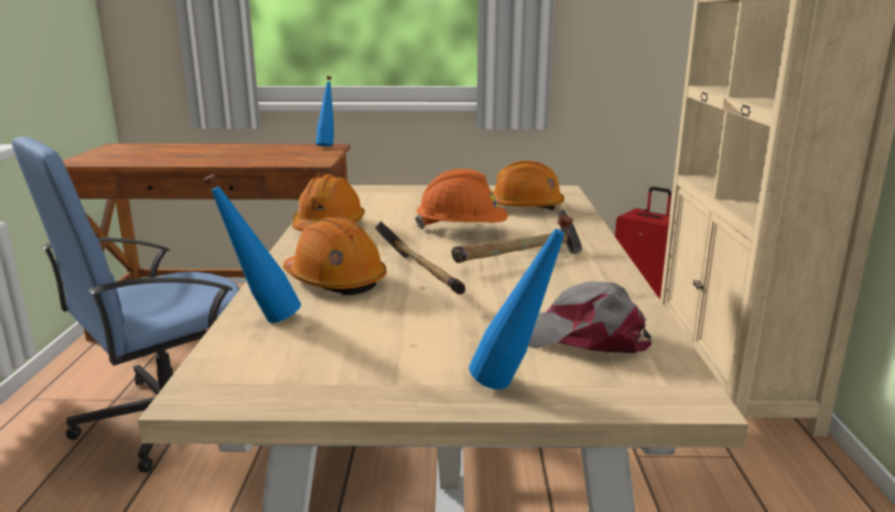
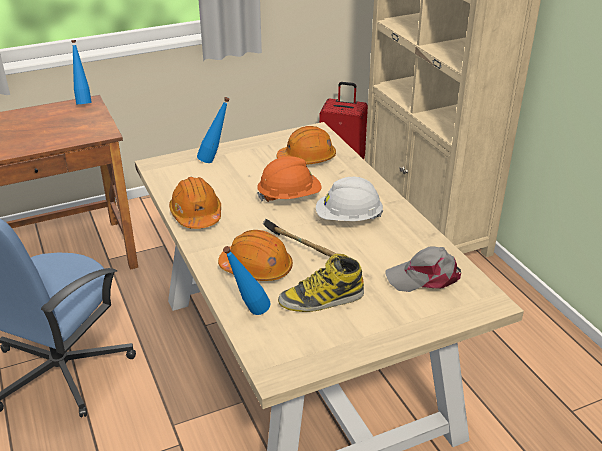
camera: 25 degrees left, 15 degrees up
hammer [451,209,582,263] -> white hard hat [316,177,383,221]
blue bottle [469,214,573,390] -> blue bottle moved to [197,97,230,163]
none -> boot [278,254,364,312]

